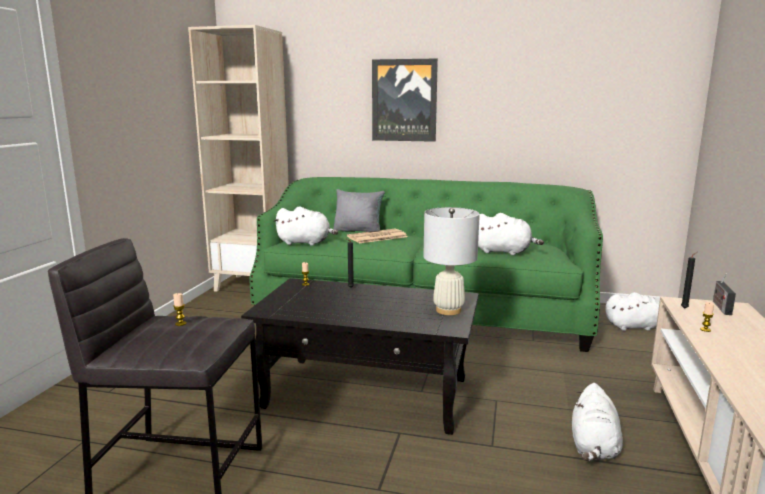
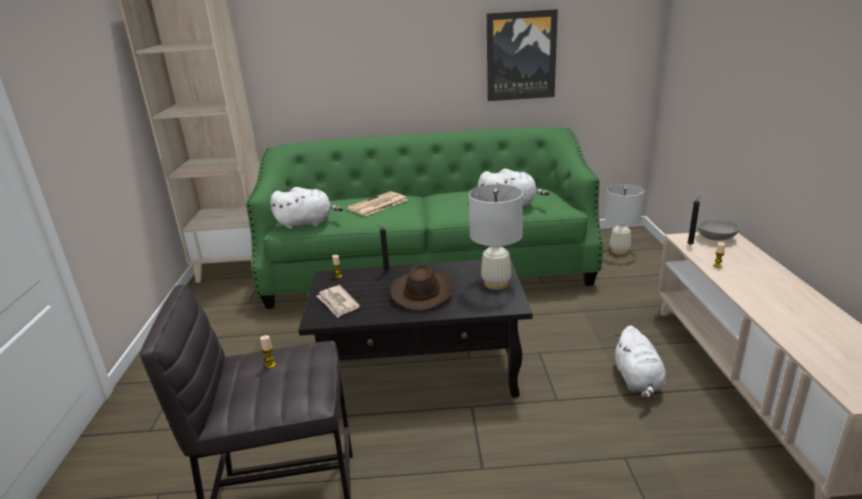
camera: 15 degrees left, 10 degrees up
grey pillow [333,189,385,232] -> none
picture [372,58,438,142] -> picture moved to [487,9,558,101]
white plush toy [605,292,660,331] -> white table lamp [604,184,644,255]
radio [713,274,736,315] -> grey bowl [697,218,740,240]
none -> newspaper [317,285,360,318]
none -> brown hat [390,264,453,311]

